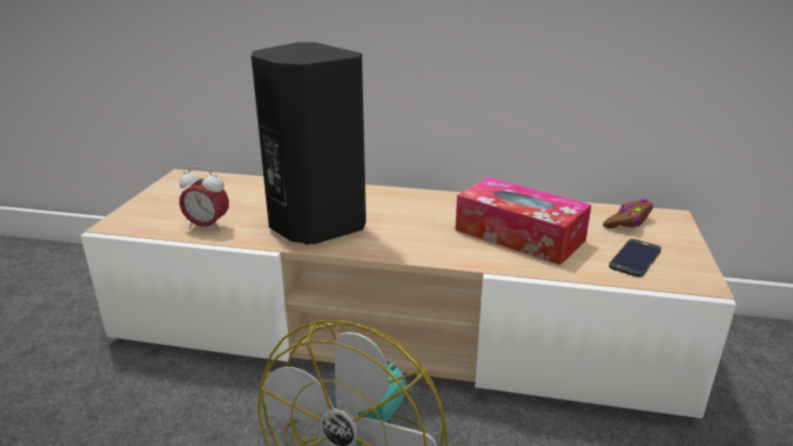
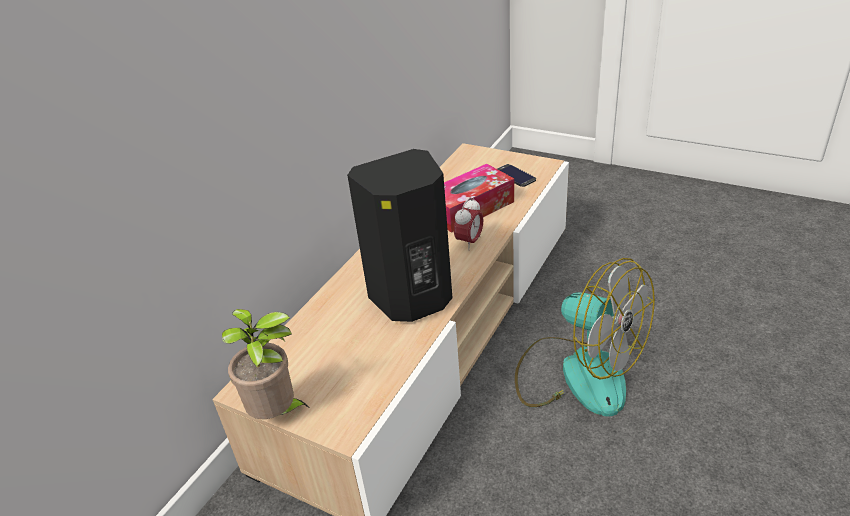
camera: 70 degrees left, 10 degrees up
alarm clock [179,166,229,232] -> alarm clock moved to [454,197,484,250]
brown game controller [603,199,653,228] -> none
none -> potted plant [222,309,308,419]

